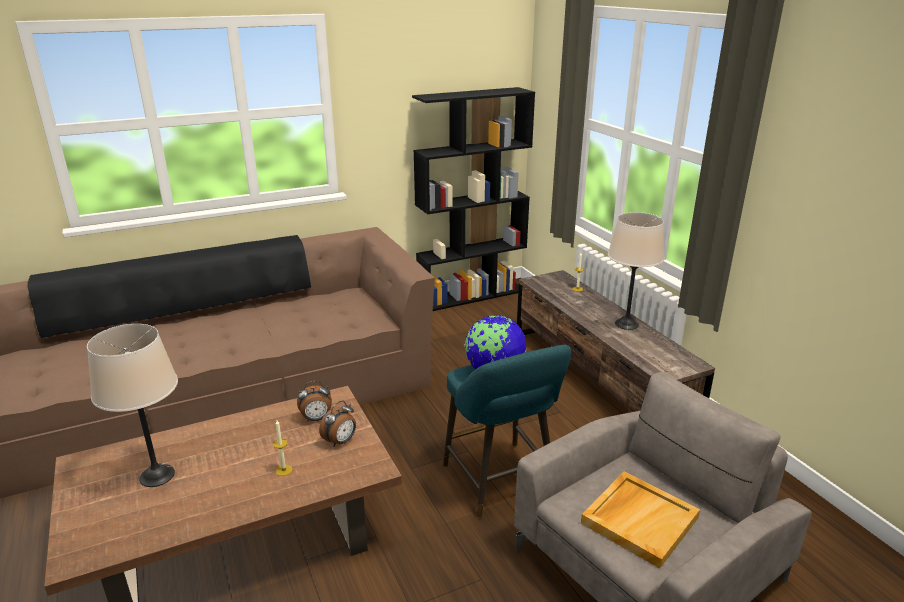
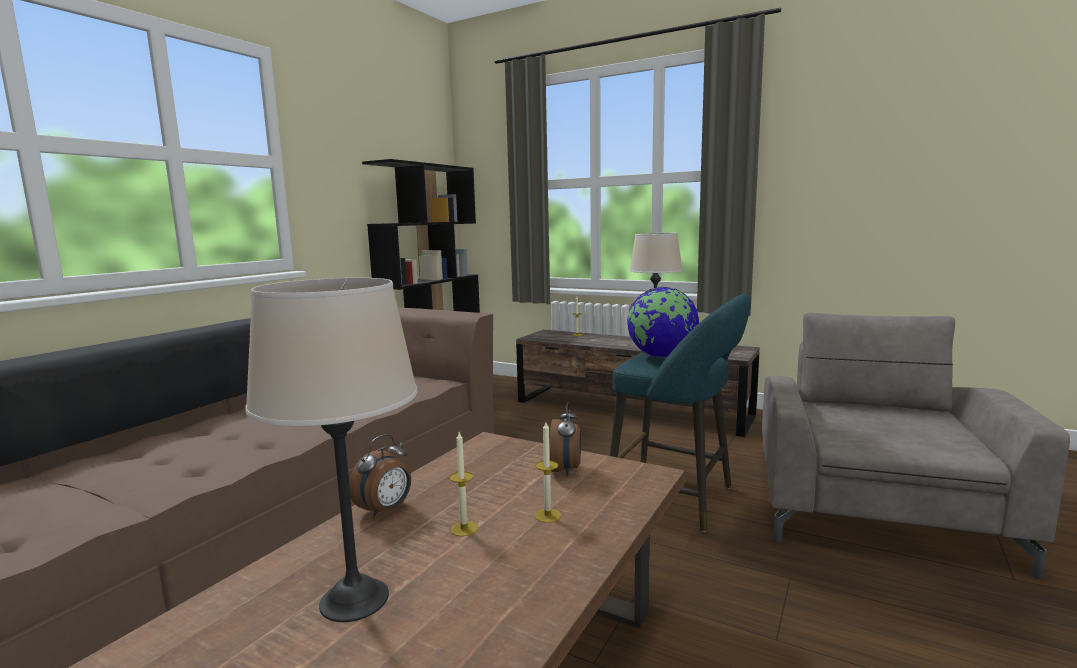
camera: 35 degrees left, 15 degrees down
alarm clock [297,381,332,422] -> alarm clock moved to [349,434,411,518]
beige tray [581,472,700,568] -> none
none -> candle [450,432,478,537]

